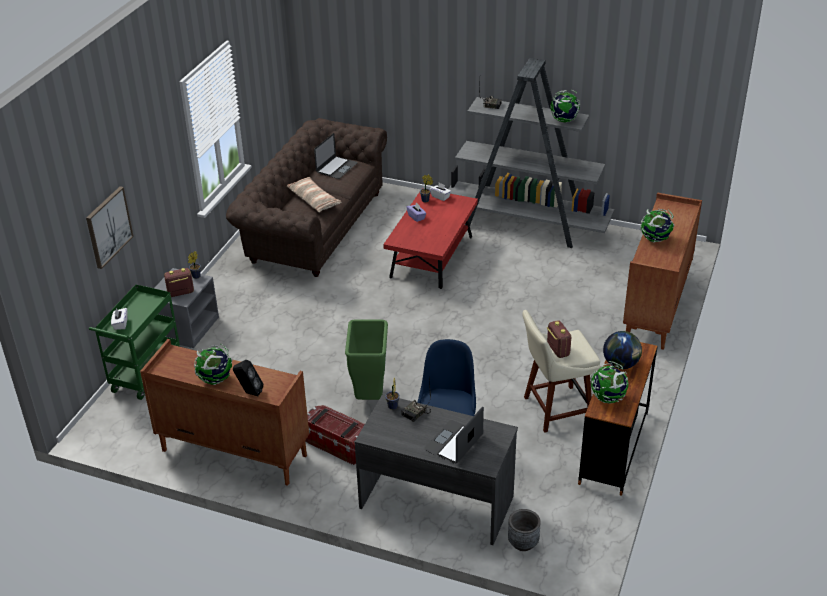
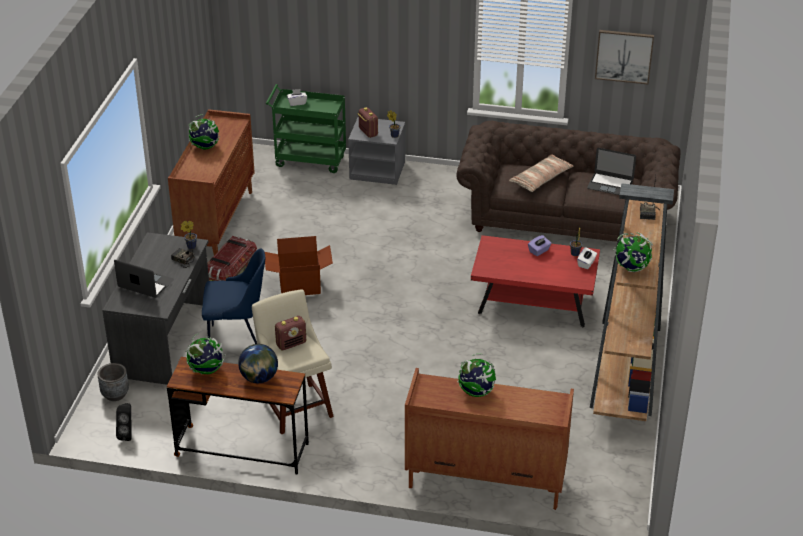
camera: 80 degrees right, 0 degrees up
picture [86,186,134,269] -> picture moved to [595,30,654,84]
black speaker [233,360,263,396] -> black speaker moved to [116,403,132,441]
green trash can [345,319,388,400] -> cardboard box [265,236,333,295]
grey bookcase [449,58,614,248] -> brown bookcase [590,183,674,421]

